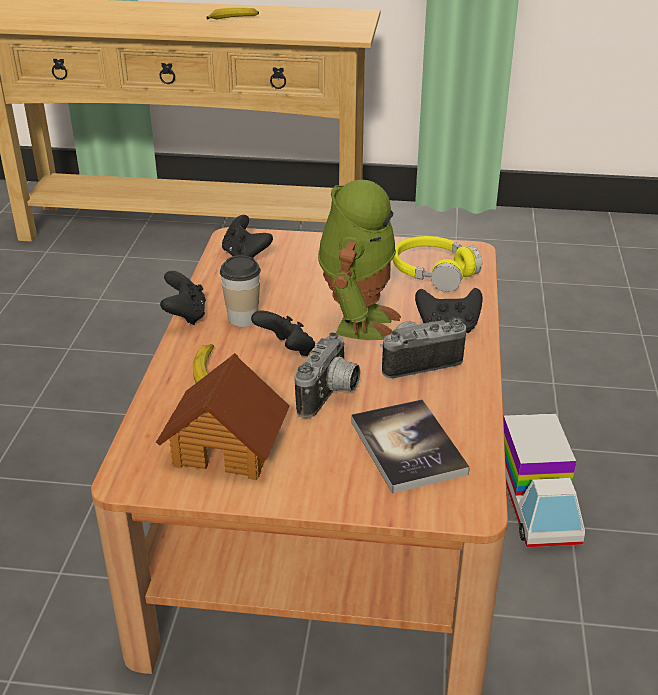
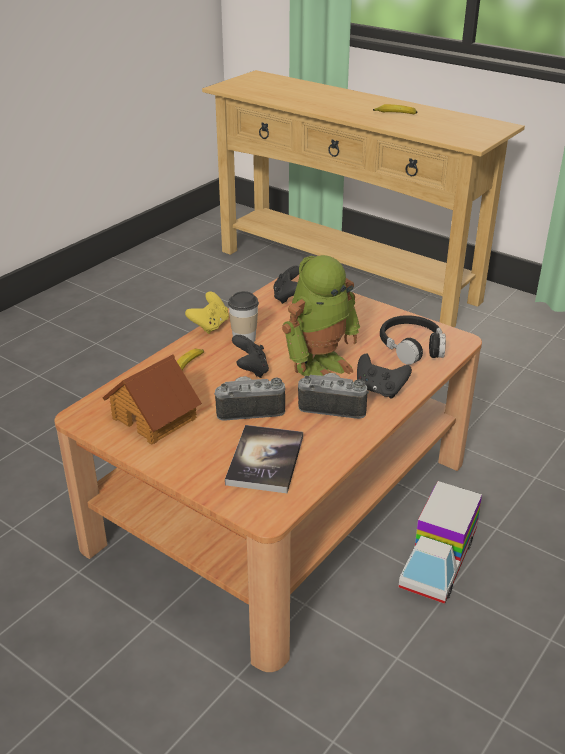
camera: 30 degrees right, 0 degrees up
black game controller [160,271,206,325] -> yellow game controller [185,292,229,334]
camera [295,333,360,418] -> camera turned 150 degrees counterclockwise [214,376,285,421]
yellow headphones [392,236,482,292] -> black headphones [380,315,446,365]

